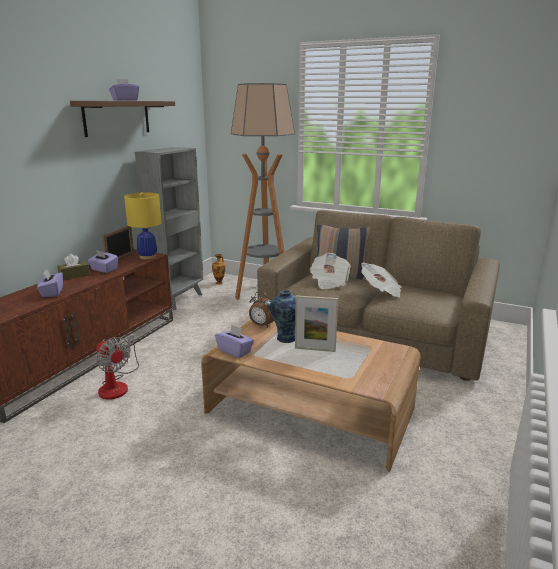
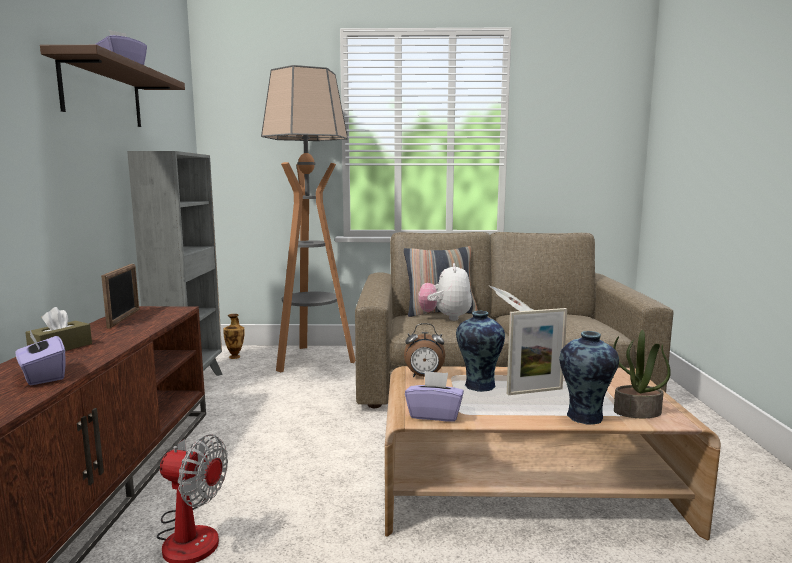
camera: 25 degrees left, 10 degrees down
purple tissue box [88,250,118,273] -> none
yellow table lamp [124,192,162,260] -> none
newspaper [310,253,351,289] -> plush toy [418,263,472,321]
none -> vase [559,331,619,425]
none -> potted plant [613,330,671,418]

